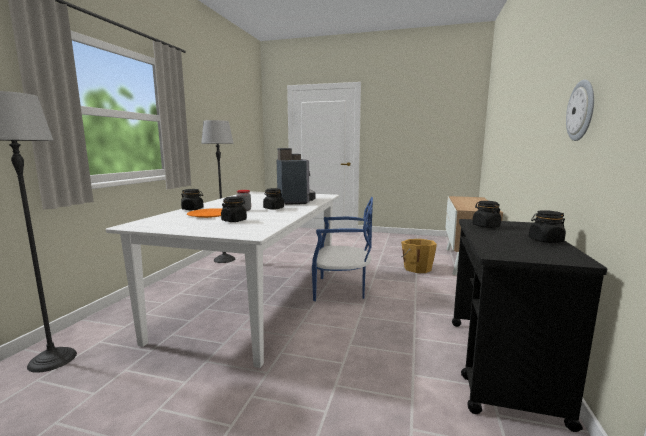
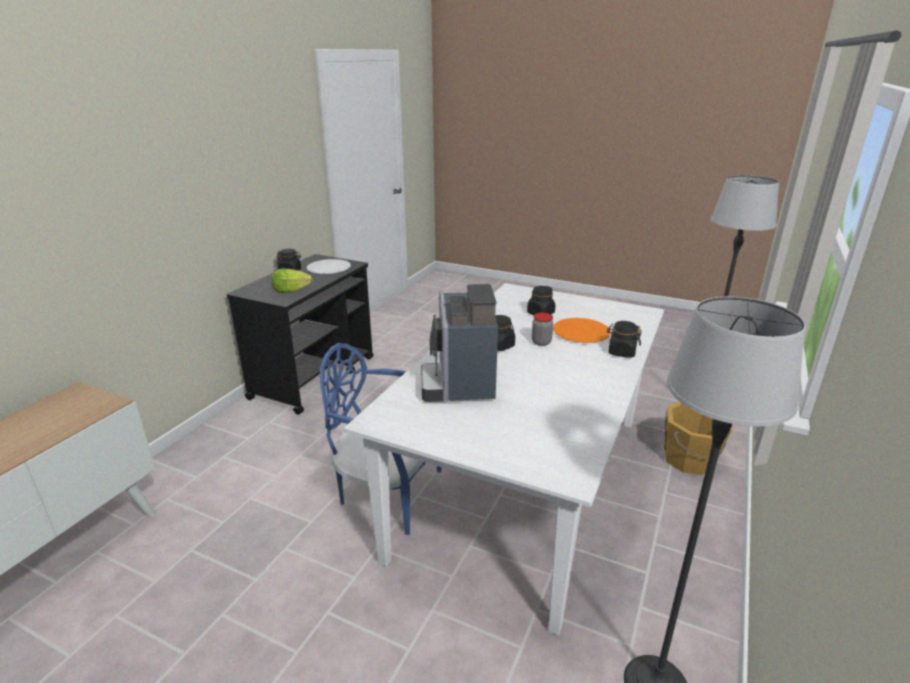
camera: 170 degrees left, 15 degrees up
orange bucket [401,239,437,273] -> orange bucket moved to [664,401,732,475]
black jar [472,201,501,228] -> lettuce [272,269,313,293]
wall clock [566,80,594,141] -> none
none -> white plate [307,259,351,274]

